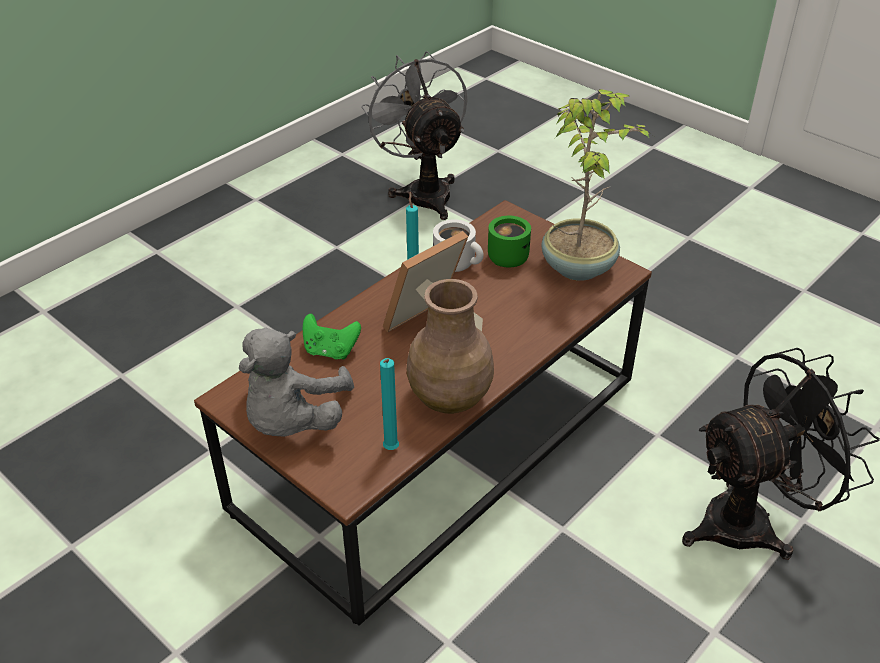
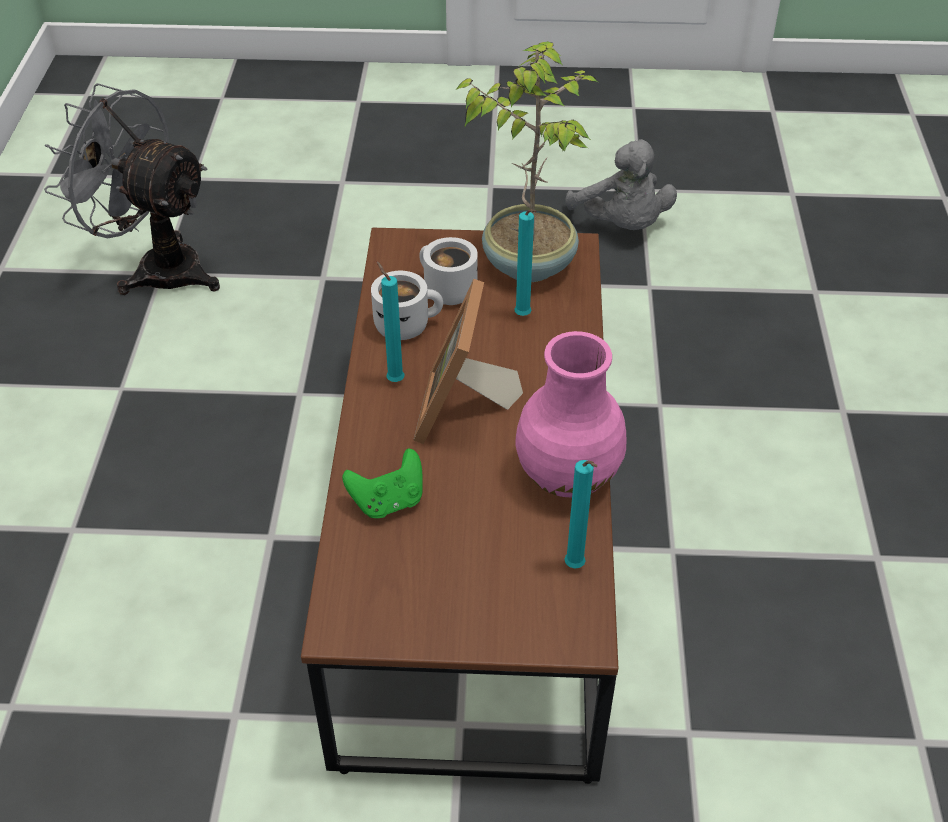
camera: 40 degrees left, 5 degrees up
grey plush toy [239,327,354,437] -> grey plush toy moved to [565,139,677,230]
brown vase [407,279,494,414] -> pink vase [515,331,626,497]
green mug [488,216,531,267] -> white mug [419,237,478,305]
black fan [682,348,880,560] -> none
none -> turquoise candle [514,209,536,316]

